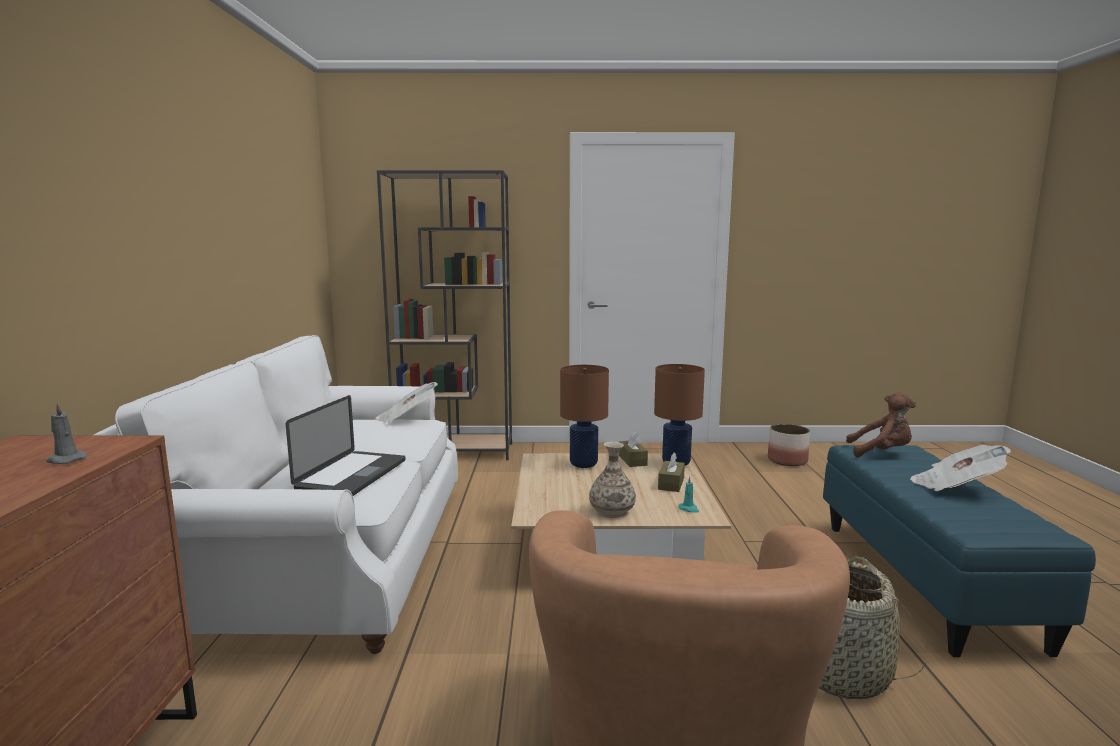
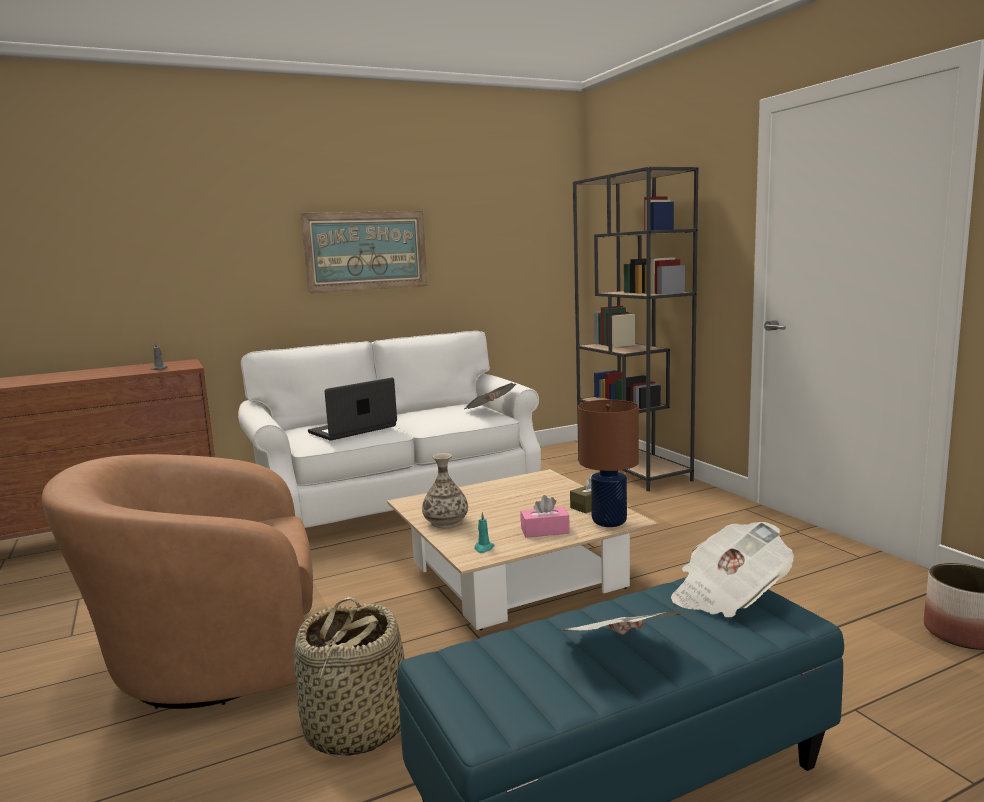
camera: 65 degrees right, 0 degrees up
laptop [286,395,405,496] -> laptop turned 150 degrees clockwise [308,378,397,441]
brown table lamp [560,365,609,468] -> none
brown tissue box [658,452,685,492] -> pink tissue box [521,495,570,538]
brown plush toy [846,392,916,457] -> newspaper [671,522,794,617]
none -> picture [300,211,428,294]

